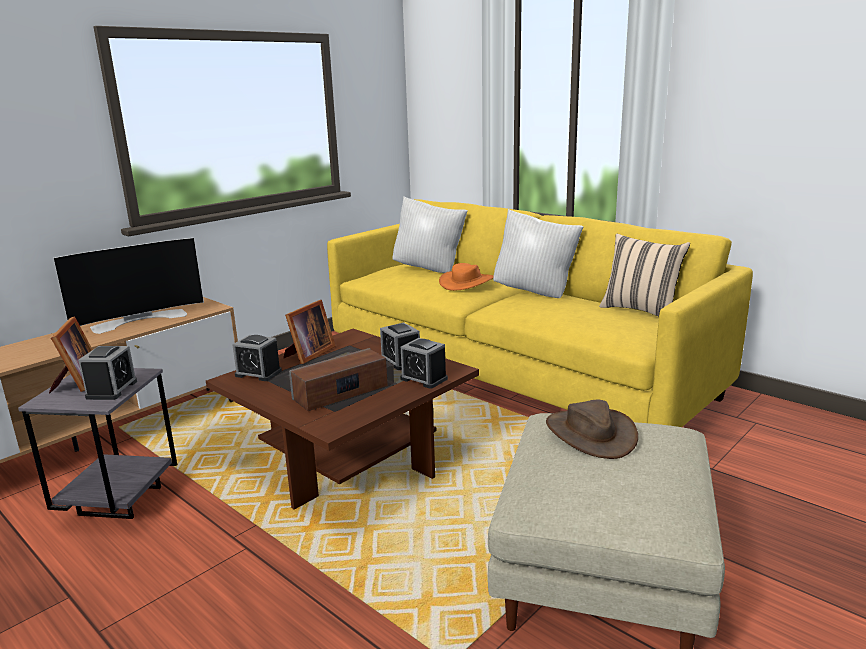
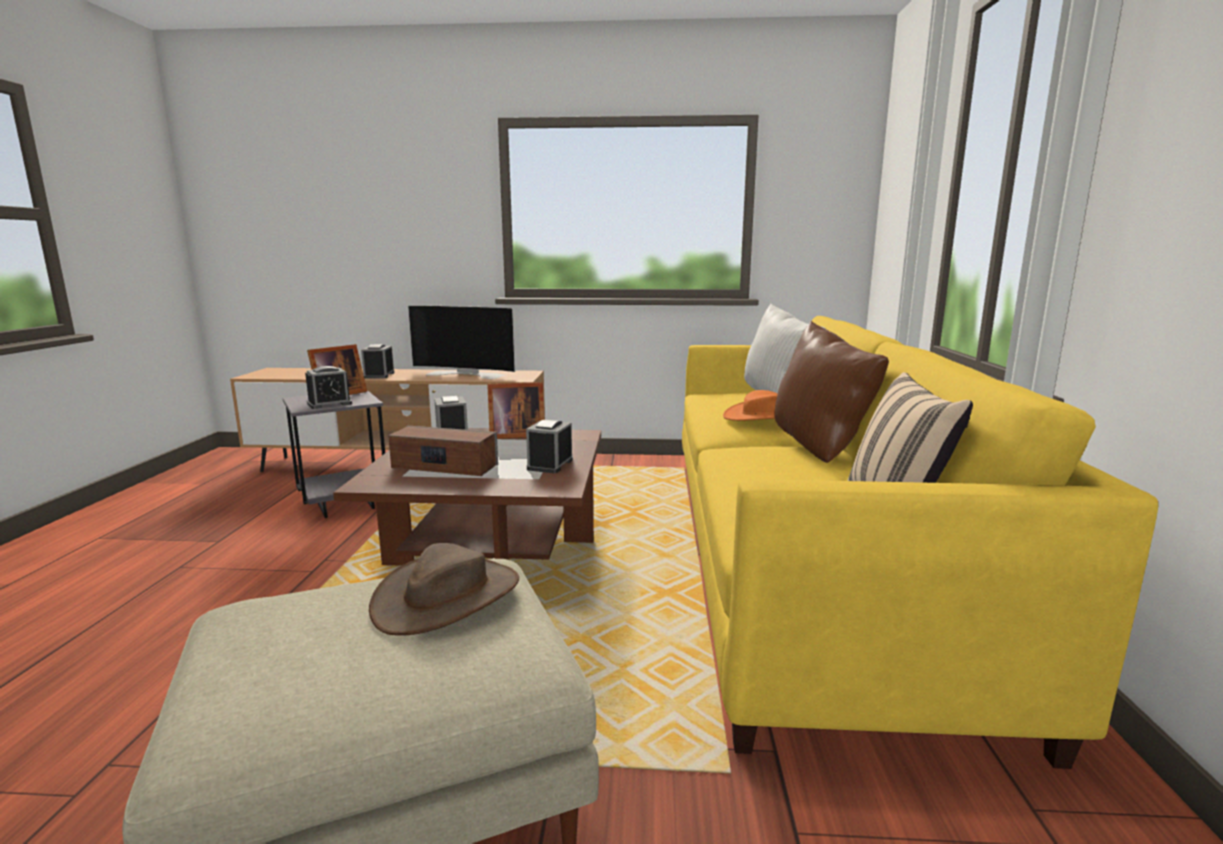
camera: 50 degrees right, 5 degrees down
alarm clock [400,338,448,389] -> alarm clock moved to [361,344,394,379]
white pillow [493,209,583,298] -> brown pillow [774,321,889,463]

